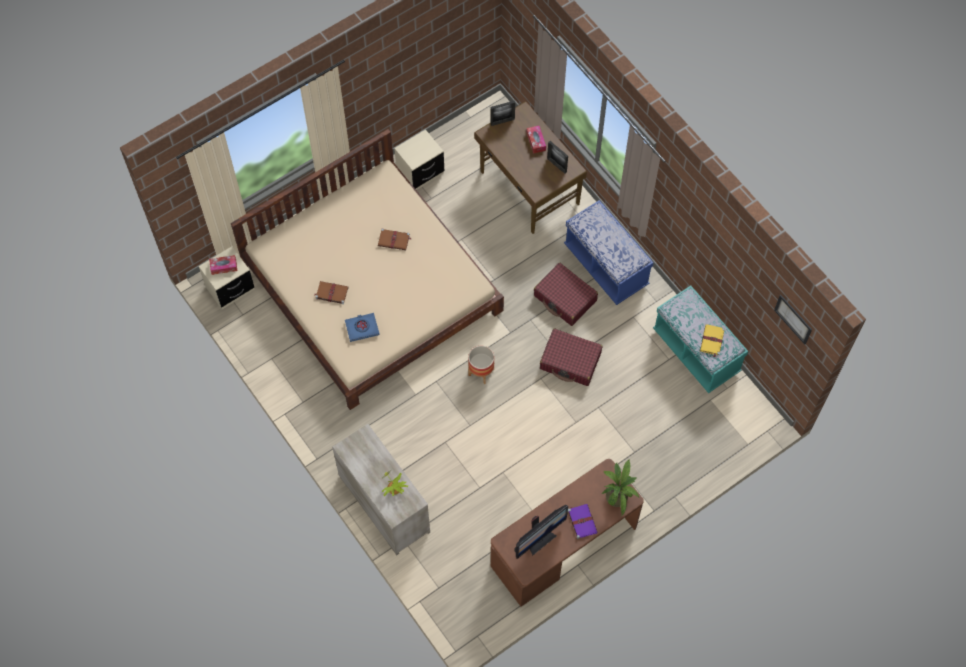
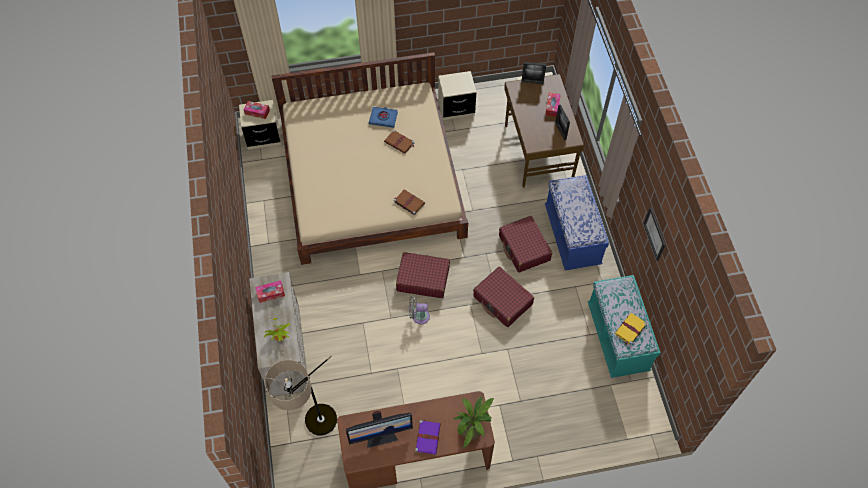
camera: 25 degrees right, 5 degrees down
brown book [315,281,349,304] -> brown book moved to [394,189,425,215]
blue book [345,313,380,342] -> blue book moved to [369,107,398,128]
planter [468,346,494,384] -> red suitcase [396,252,450,298]
picture [774,295,812,345] -> picture moved to [644,207,665,261]
none -> tissue box [255,281,285,303]
none -> floor lamp [264,356,337,435]
none -> grey fan [409,295,430,324]

